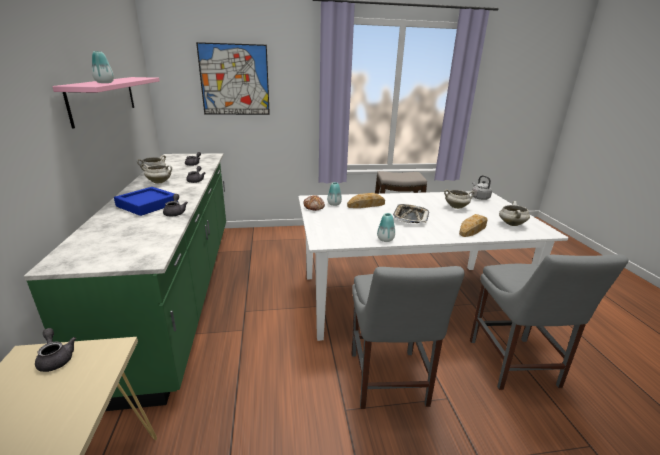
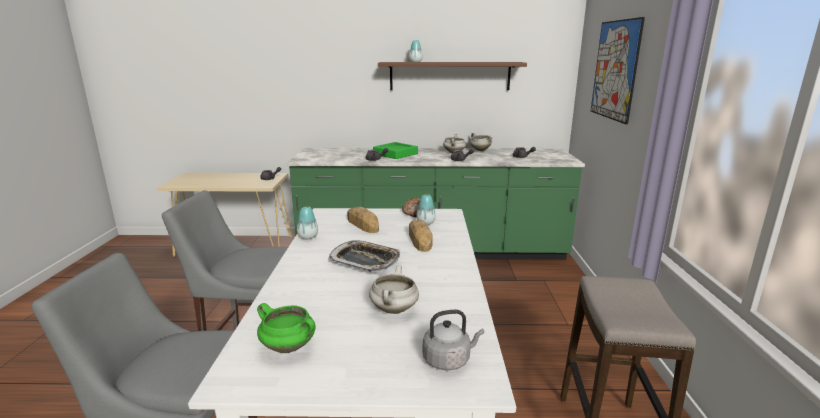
camera: 100 degrees right, 5 degrees down
pink shelf [52,77,160,129] -> brown shelf [378,62,527,90]
blue tray [114,187,175,216] -> green tray [373,142,418,159]
bread [459,214,488,237] -> bread moved to [347,207,379,233]
white cooking pot [499,201,530,226] -> green cooking pot [257,303,316,353]

